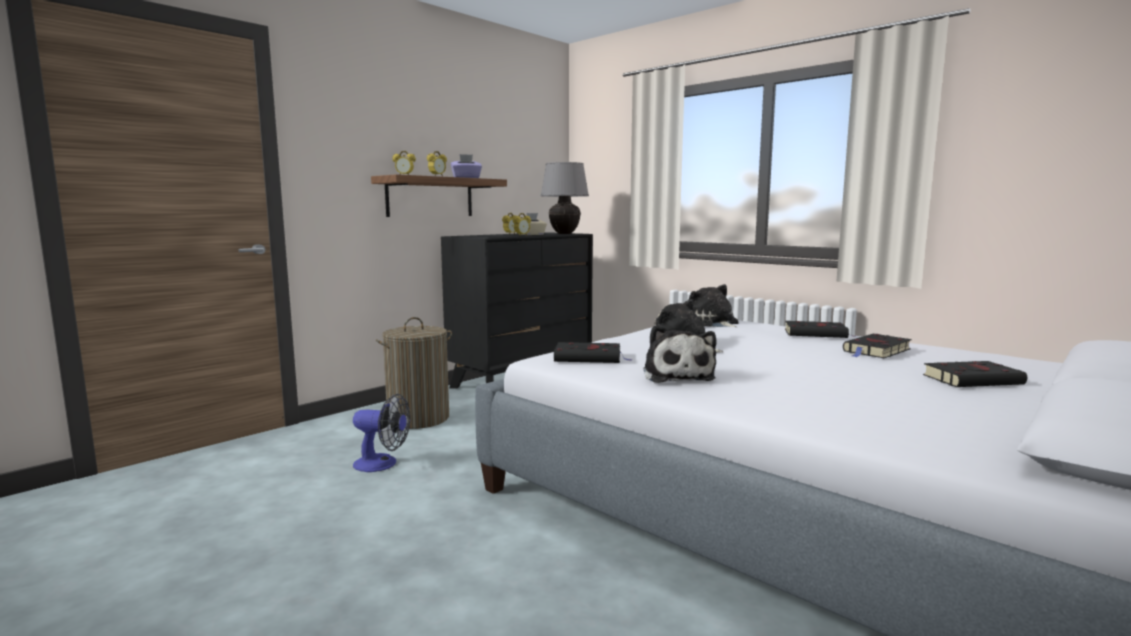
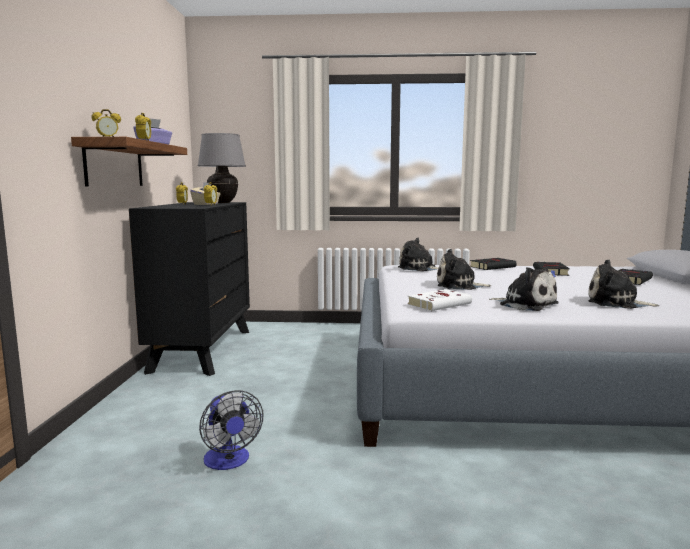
camera: 40 degrees left, 0 degrees up
fan [353,394,411,472] -> fan turned 90 degrees clockwise [199,390,264,470]
laundry basket [376,317,452,429] -> none
black book [553,342,633,363] -> white book [407,289,472,311]
none -> plush toy [588,260,659,309]

